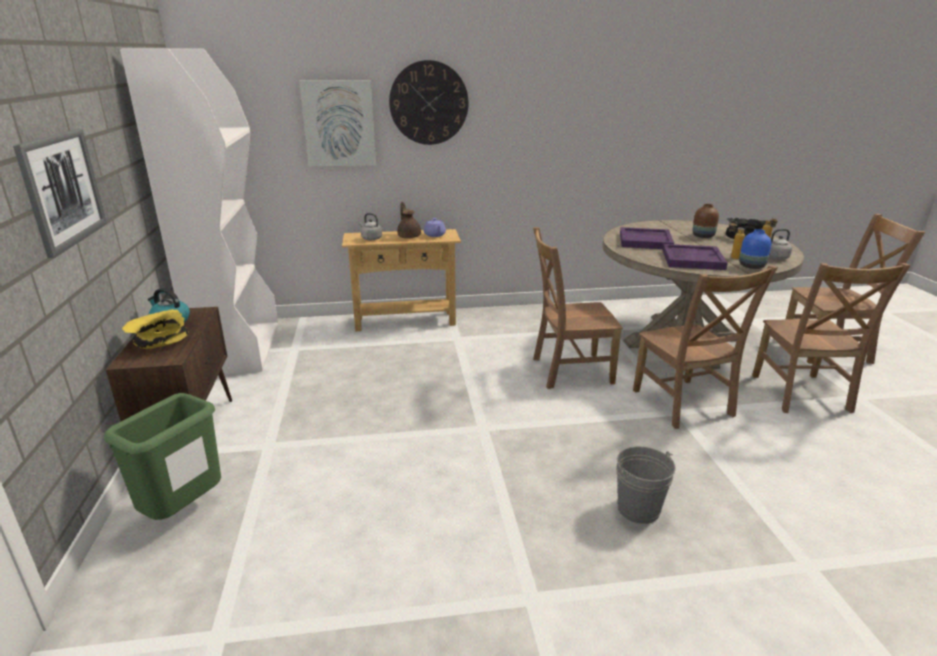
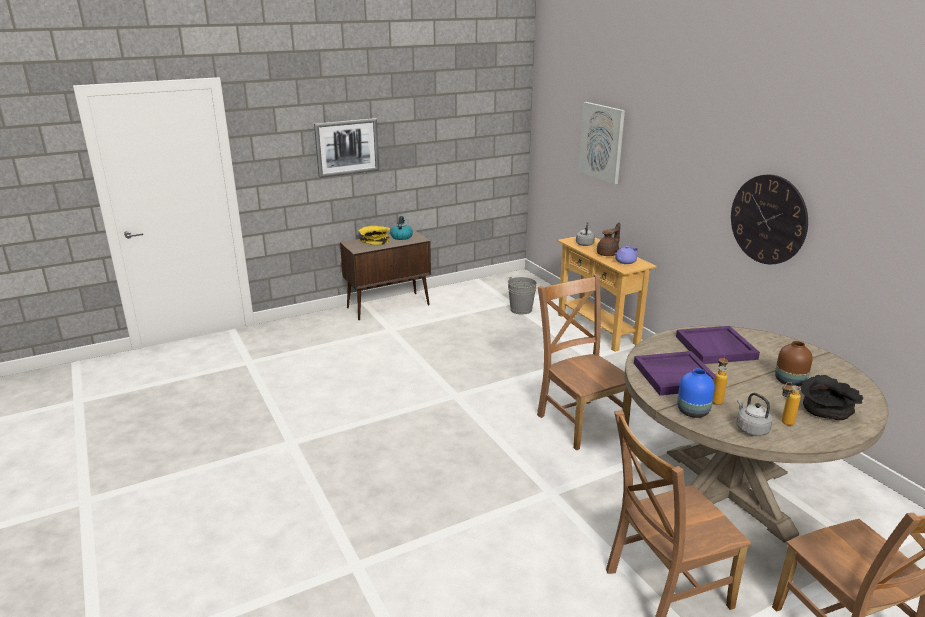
camera: 70 degrees right, 0 degrees up
green trash can [104,393,221,520] -> none
white bookcase [120,48,278,375] -> none
wall clock [389,60,468,145] -> wall clock moved to [731,174,808,264]
grey bucket [616,446,676,524] -> grey bucket moved to [508,277,537,315]
brown chair [633,265,778,429] -> none

